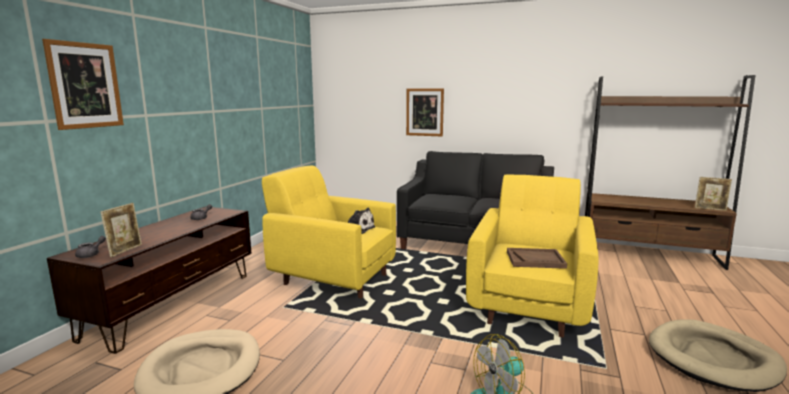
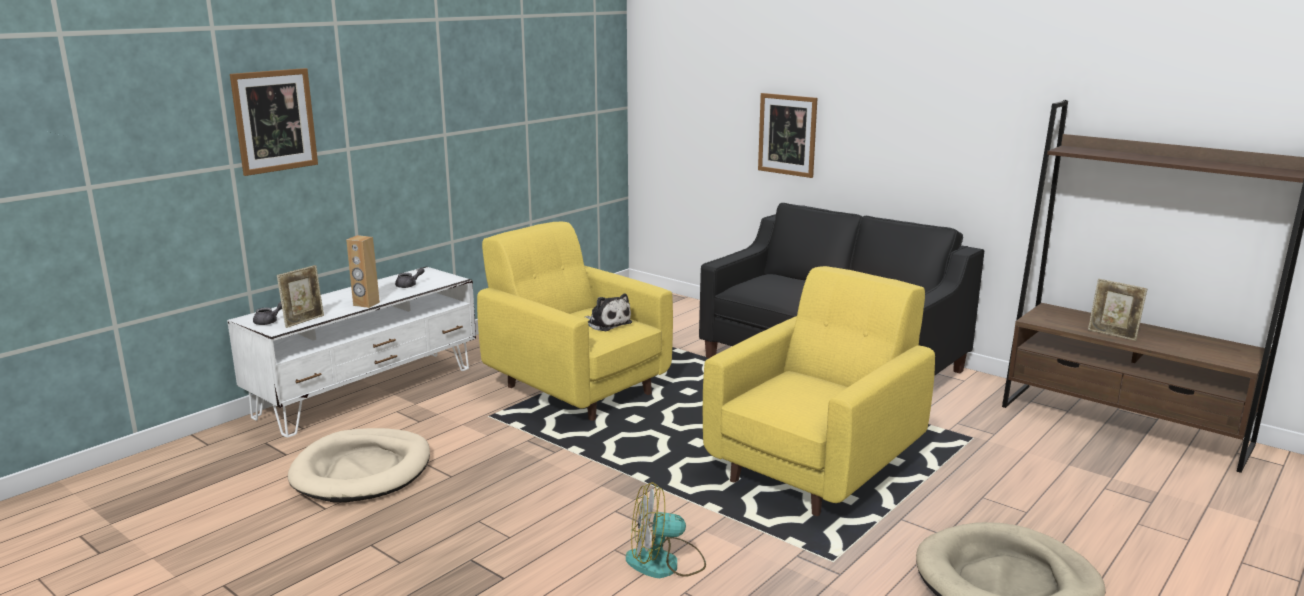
camera: 20 degrees right, 5 degrees up
brown tv stand [47,206,252,354] -> white tv stand [227,266,476,438]
brown tray [507,248,567,269] -> none
picture frame [695,177,732,211] -> picture frame moved to [1088,279,1147,341]
none -> brown speaker [346,235,380,308]

